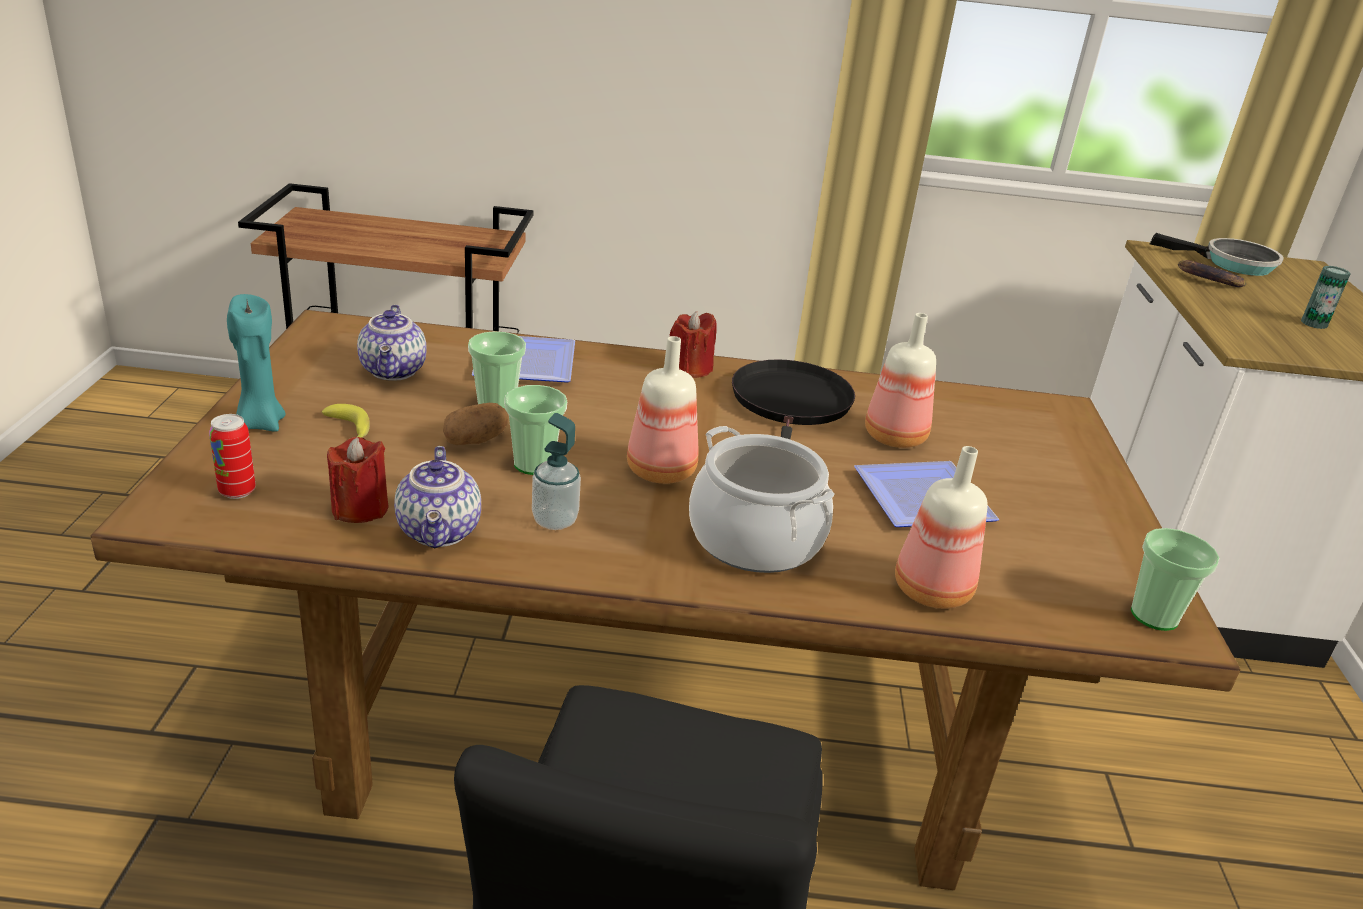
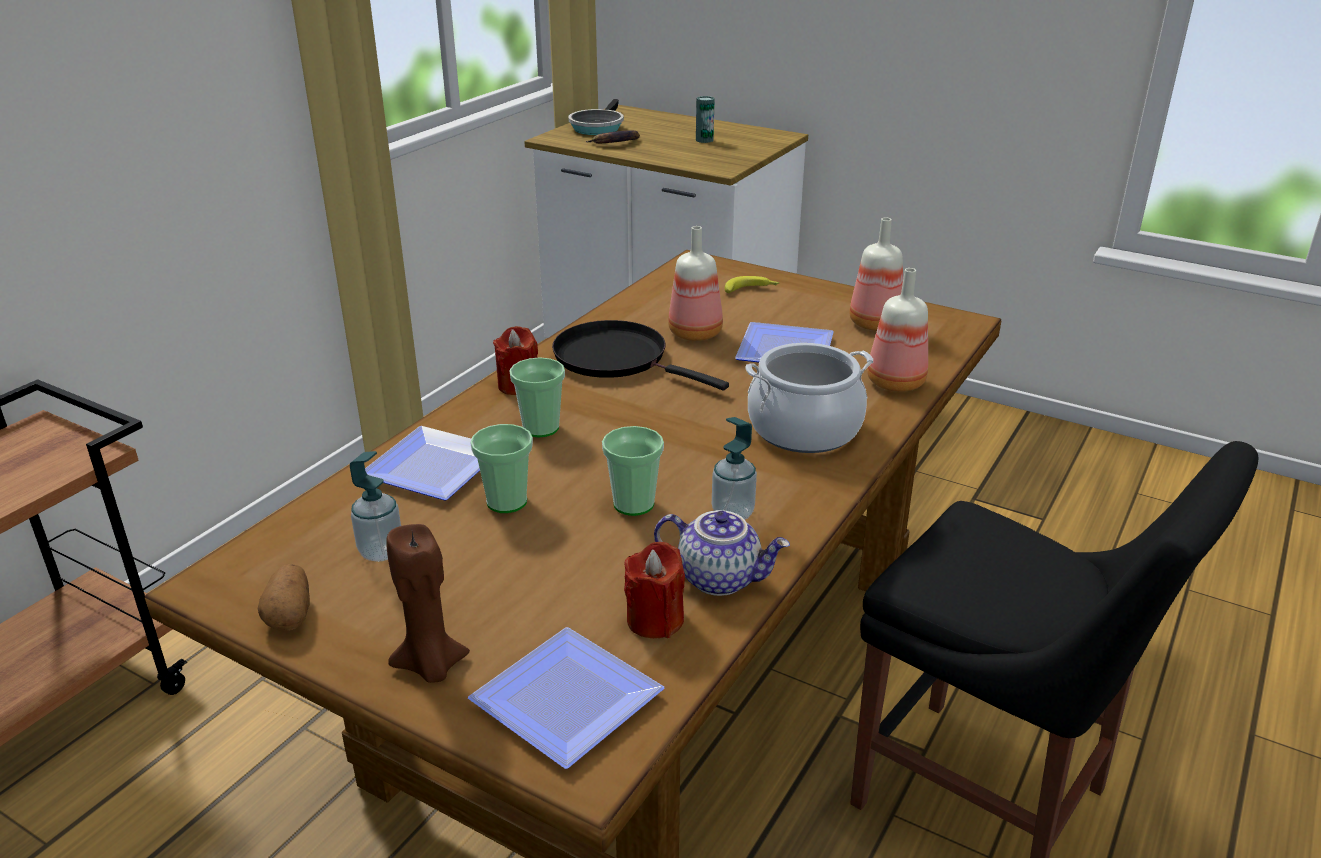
camera: 60 degrees left, 0 degrees up
can [209,414,256,499] -> plate [468,627,665,769]
turquoise candle [227,294,285,431] -> brown candle [386,524,470,683]
banana [322,404,370,438] -> banana moved to [725,276,780,293]
teapot [357,304,427,381] -> soap dispenser [350,451,401,562]
potato [443,403,508,445] -> potato moved to [258,564,310,631]
bottle [627,336,698,484] -> bottle moved to [849,217,903,331]
cup [1131,528,1219,631] -> cup moved to [509,358,565,437]
frying pan [1150,233,1284,276] -> frying pan turned 150 degrees clockwise [568,99,624,135]

